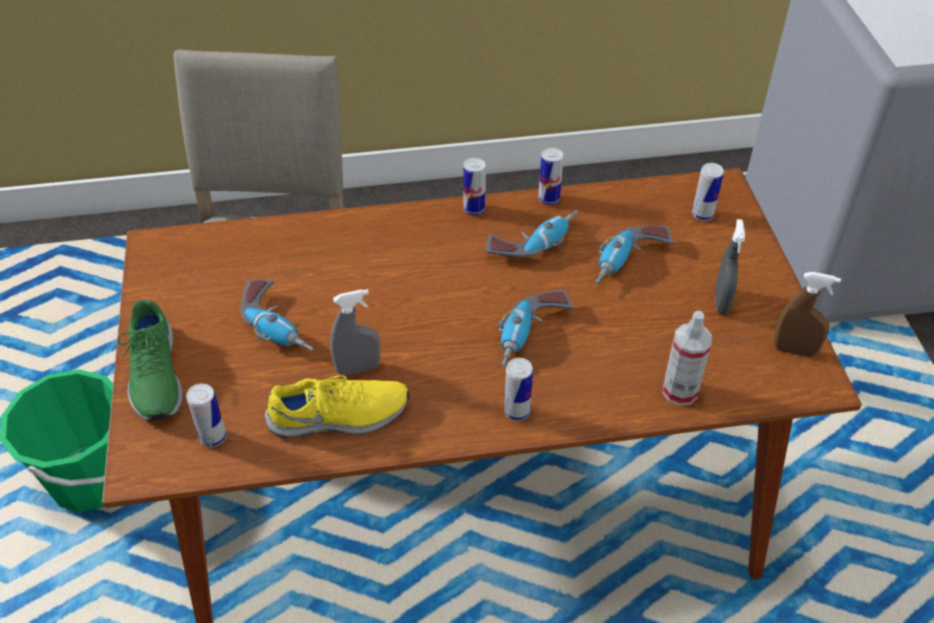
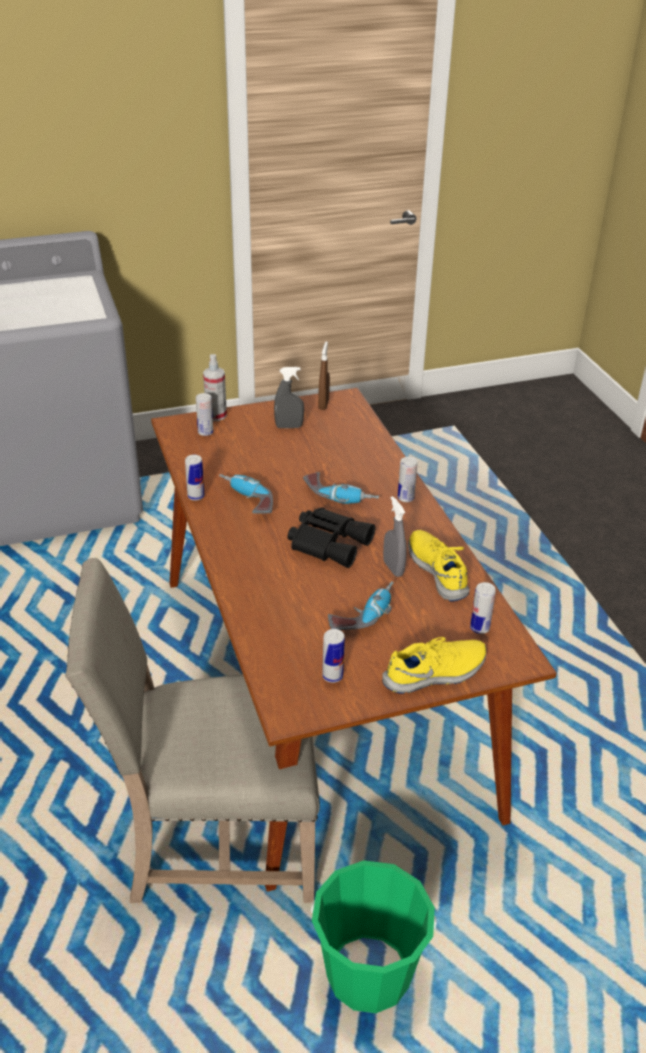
camera: 100 degrees left, 10 degrees down
green shoe [118,300,182,421] -> yellow shoe [382,637,487,694]
can [463,158,486,216] -> can moved to [322,629,345,683]
power drill [595,226,673,284] -> none
spray bottle [663,311,712,406] -> spray bottle moved to [203,354,227,421]
none -> black binoculars [287,508,375,568]

